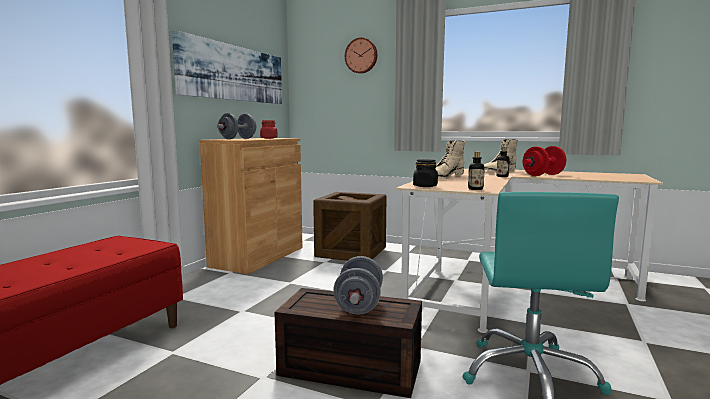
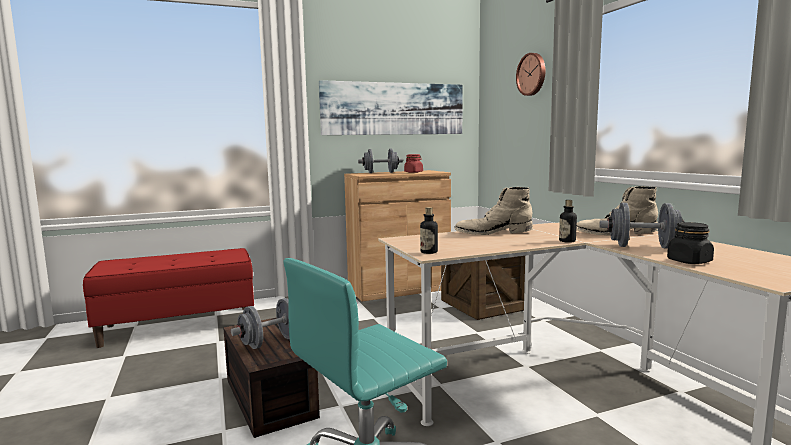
camera: 45 degrees right, 0 degrees up
black jar [413,159,438,187] -> black jar moved to [667,222,714,264]
red dumbbell [523,146,566,176] -> grey dumbbell [600,203,684,248]

